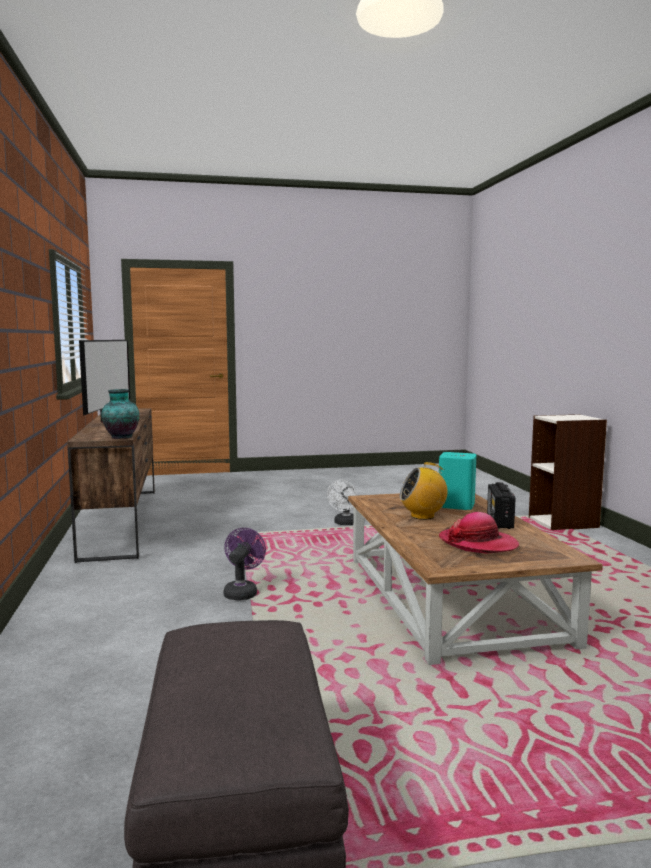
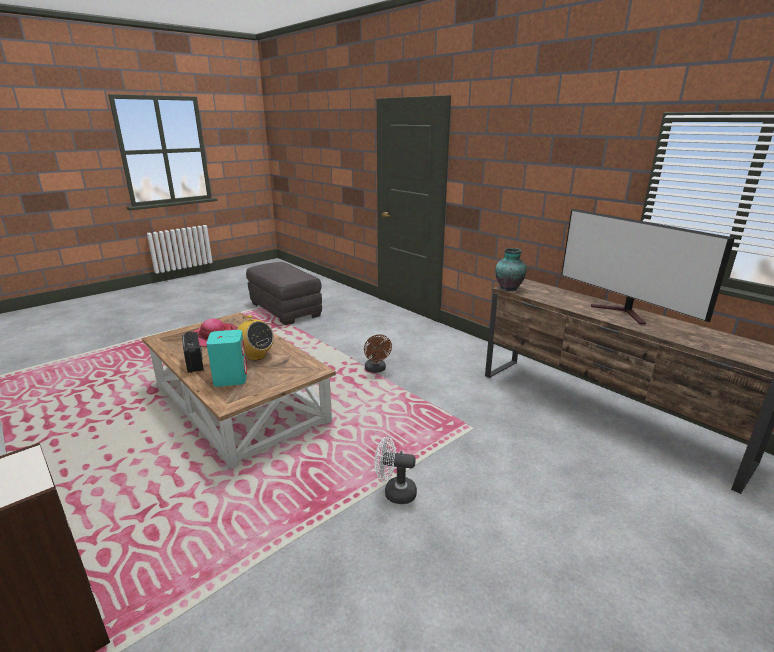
camera: 150 degrees right, 15 degrees up
purple fan [224,528,266,600] -> brown fan [364,334,392,373]
white fan [327,480,357,525] -> white fan turned 75 degrees counterclockwise [375,437,417,504]
radio [400,462,448,520] -> radio turned 75 degrees clockwise [235,315,274,360]

